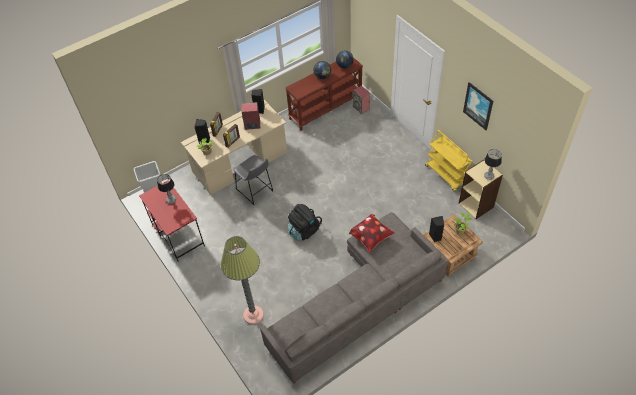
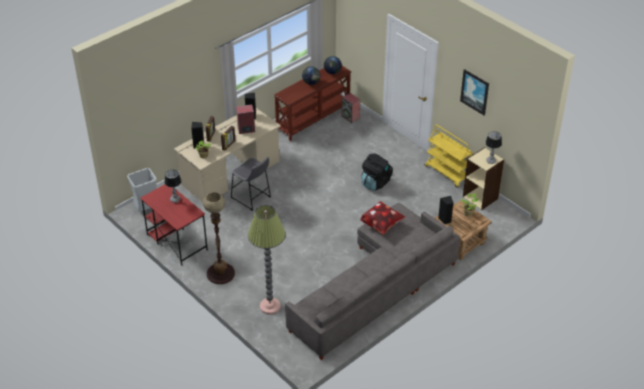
camera: 10 degrees left, 10 degrees down
black backpack [288,204,322,241] -> black backpack moved to [362,153,393,191]
none -> floor lamp [203,192,235,284]

